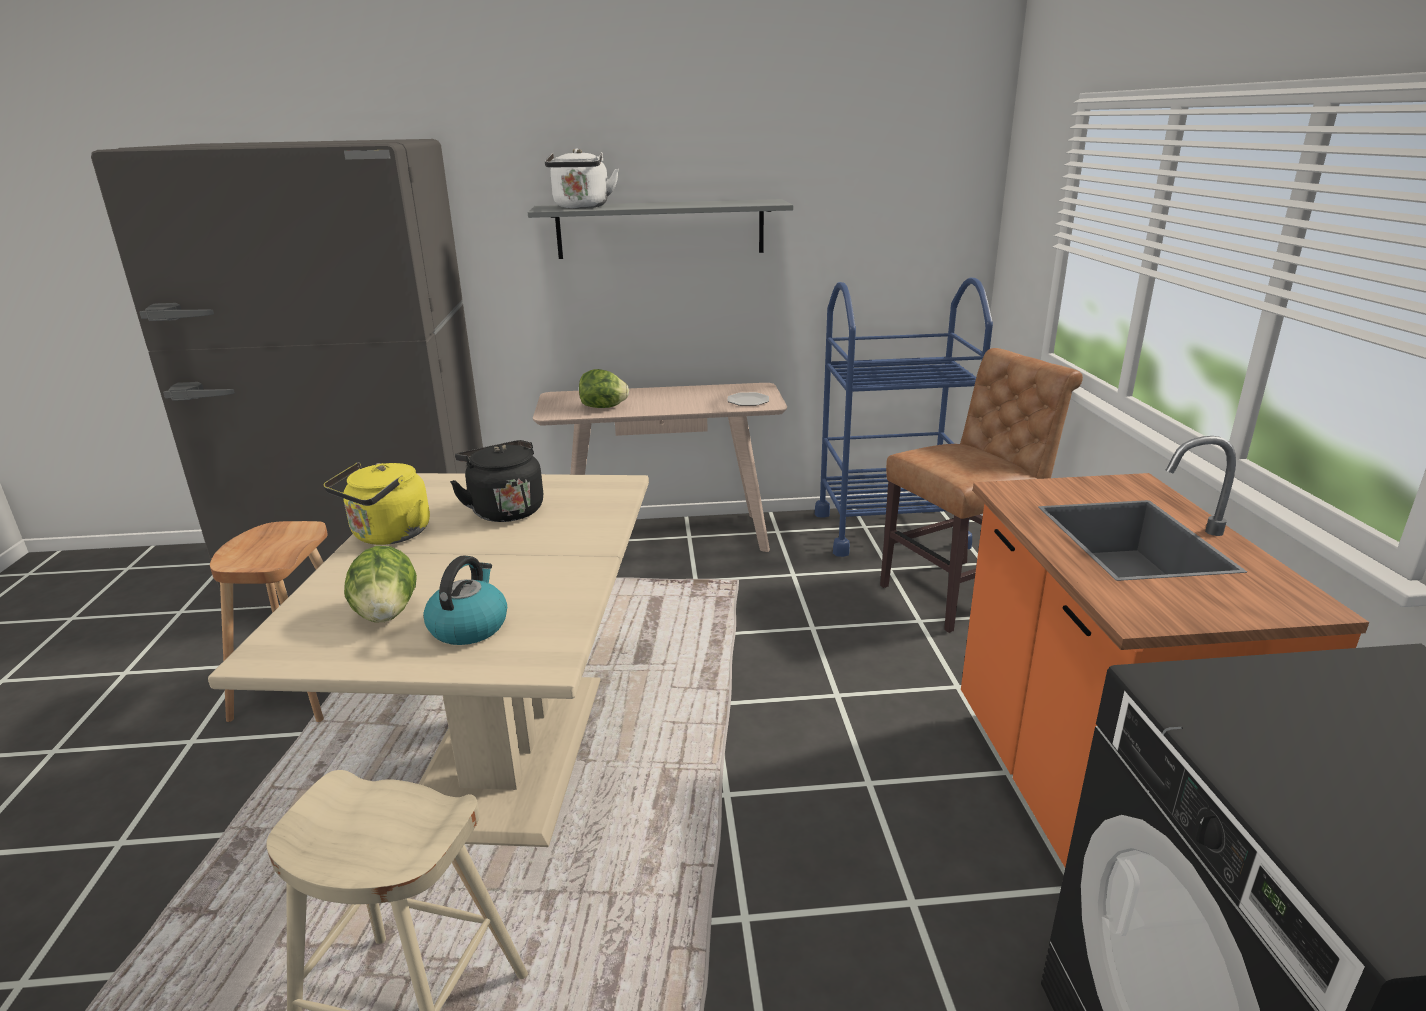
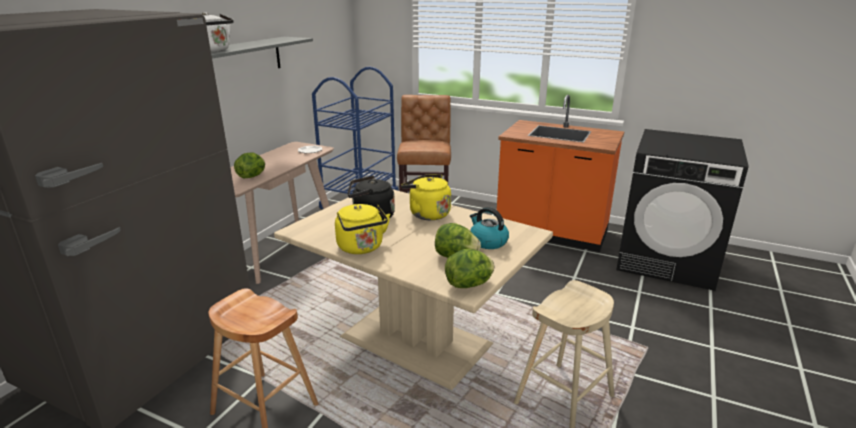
camera: 60 degrees left, 0 degrees up
none -> yellow kettle [401,174,451,220]
none -> lettuce [445,249,494,288]

